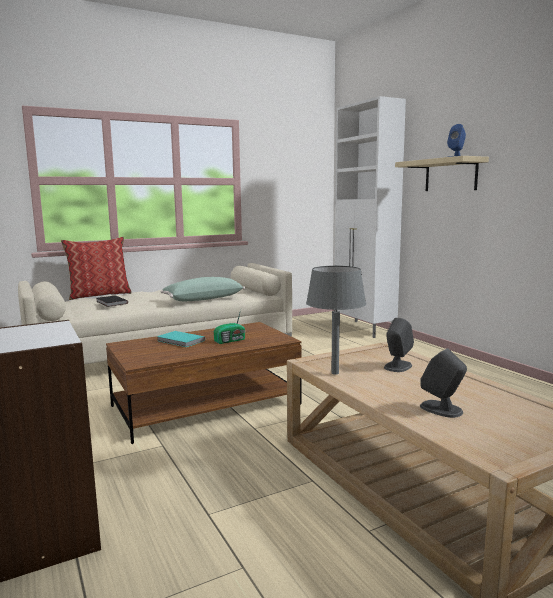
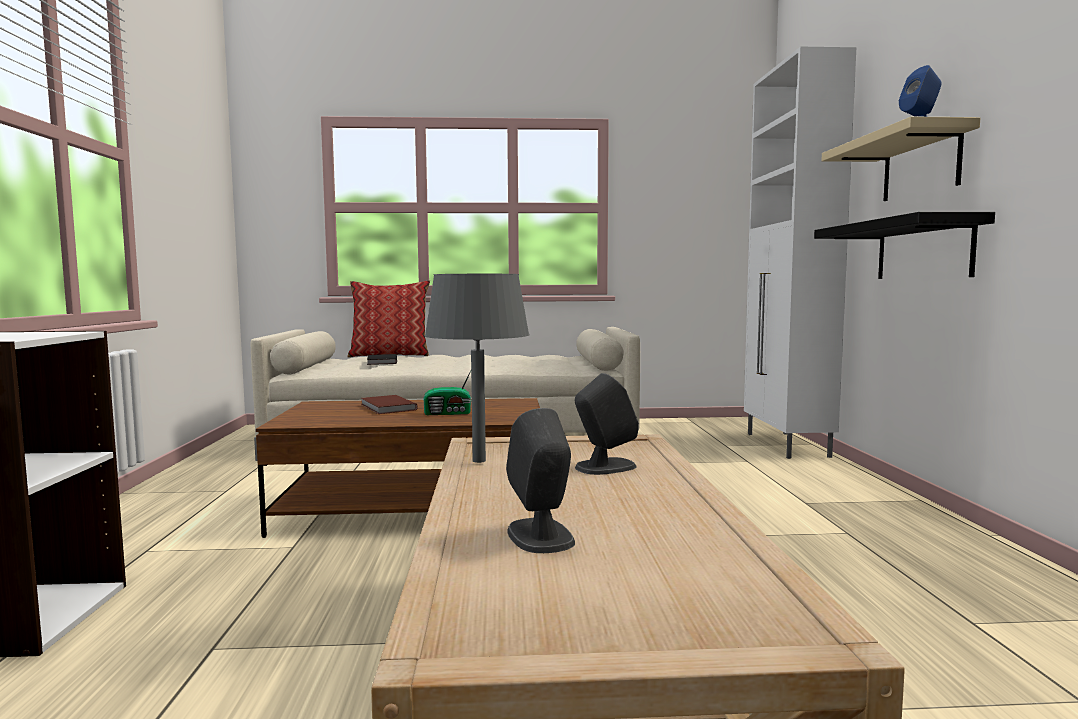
camera: 25 degrees right, 5 degrees down
turquoise book [157,331,205,347] -> brown book [361,395,418,414]
green pillow [160,277,245,301] -> none
none -> black shelf [814,212,995,279]

